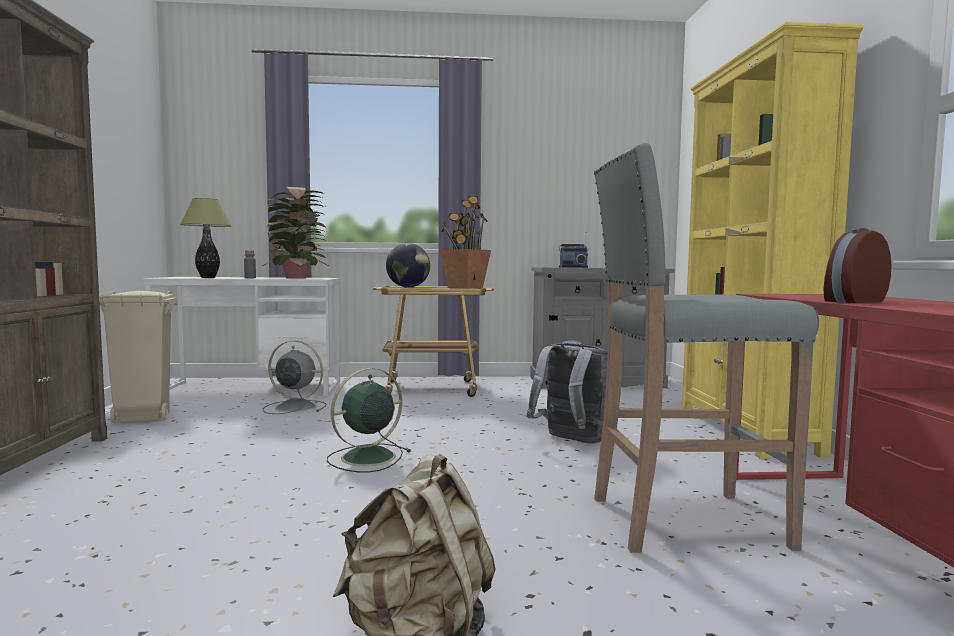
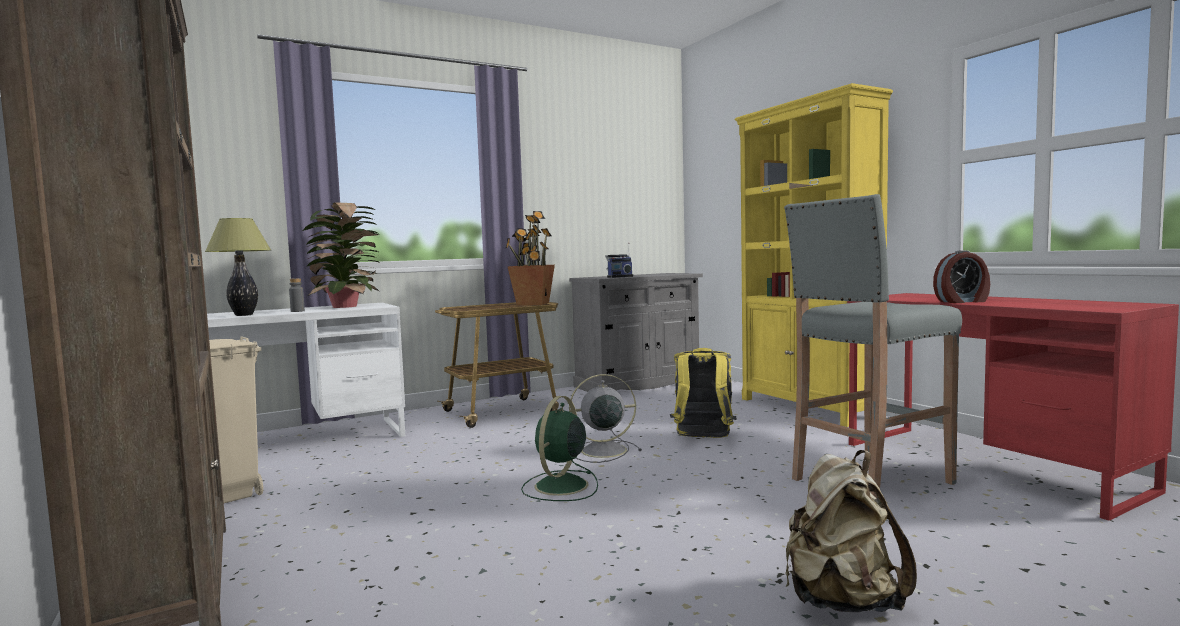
camera: 25 degrees left, 0 degrees up
grey fan [263,341,326,414] -> grey fan moved to [569,374,642,463]
globe [386,243,430,288] -> none
grey backpack [527,340,607,444] -> yellow backpack [670,348,736,438]
alarm clock [824,228,891,303] -> alarm clock turned 135 degrees counterclockwise [933,250,990,303]

